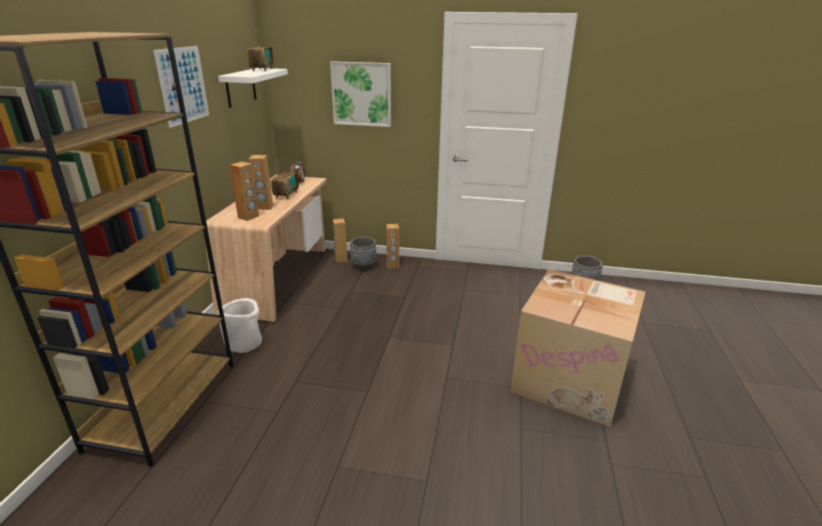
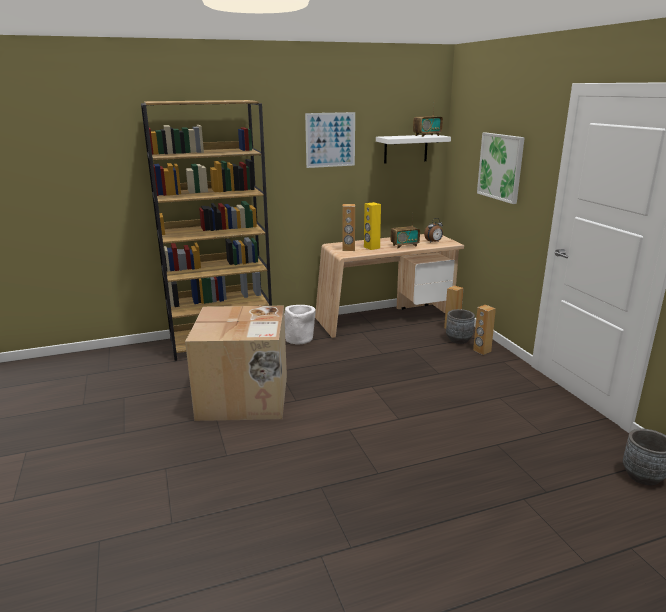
camera: 60 degrees right, 5 degrees down
brown speaker [249,155,273,210] -> yellow speaker [364,202,381,250]
cardboard box [510,269,645,427] -> cardboard box moved to [185,306,287,421]

